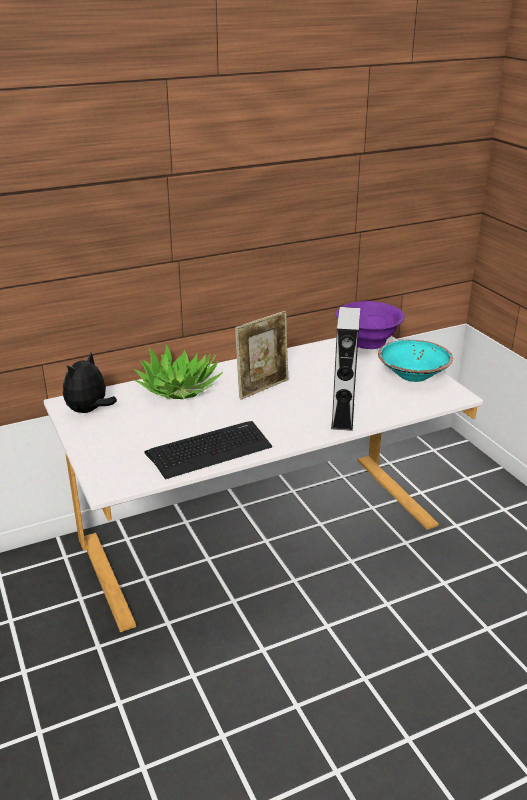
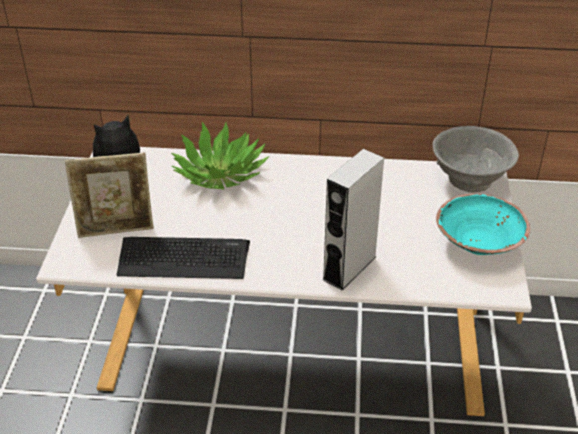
camera: 30 degrees right, 10 degrees up
picture frame [235,311,288,400] -> picture frame moved to [65,153,154,238]
purple bowl [336,301,405,349] -> grey bowl [433,126,519,193]

